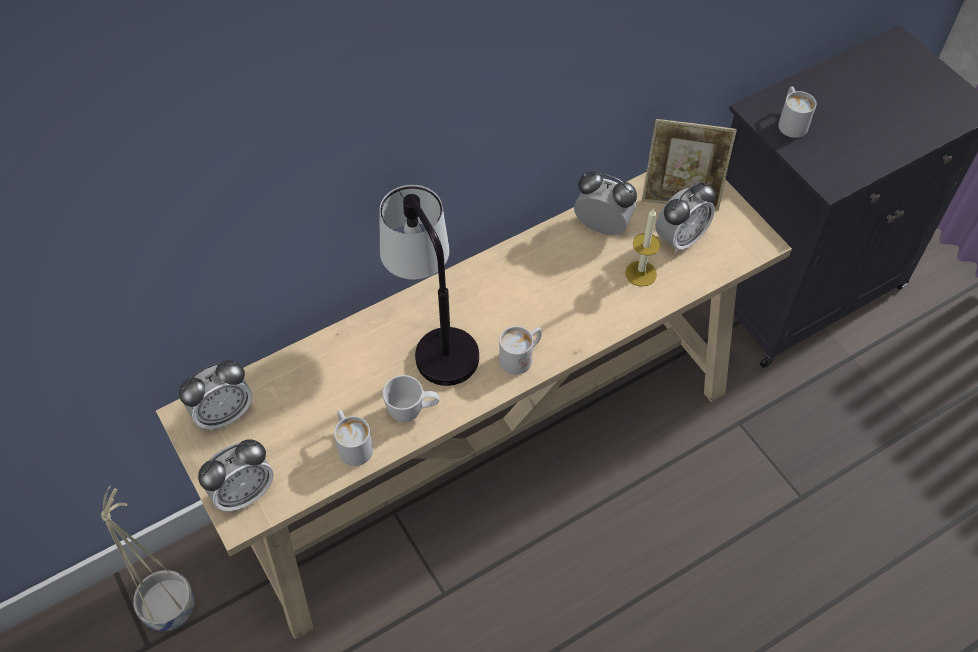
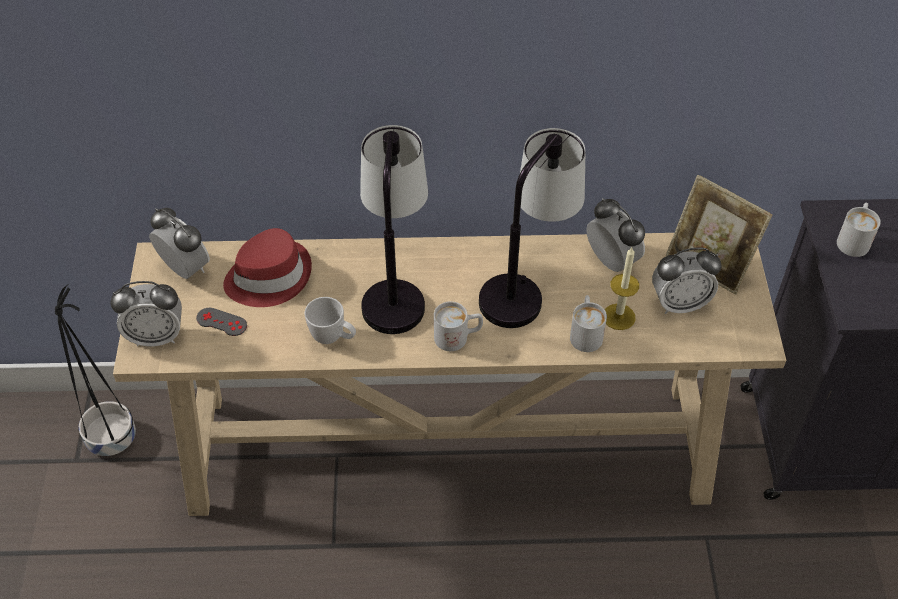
camera: 30 degrees right, 5 degrees down
beige planter [101,486,195,631] -> black planter [55,284,136,456]
alarm clock [179,360,252,431] -> alarm clock turned 135 degrees counterclockwise [149,208,210,279]
white mug [334,410,373,466] -> white mug moved to [570,295,607,352]
none -> grey game controller [196,308,247,336]
none -> red hat [223,228,312,307]
none -> table lamp [479,128,585,328]

